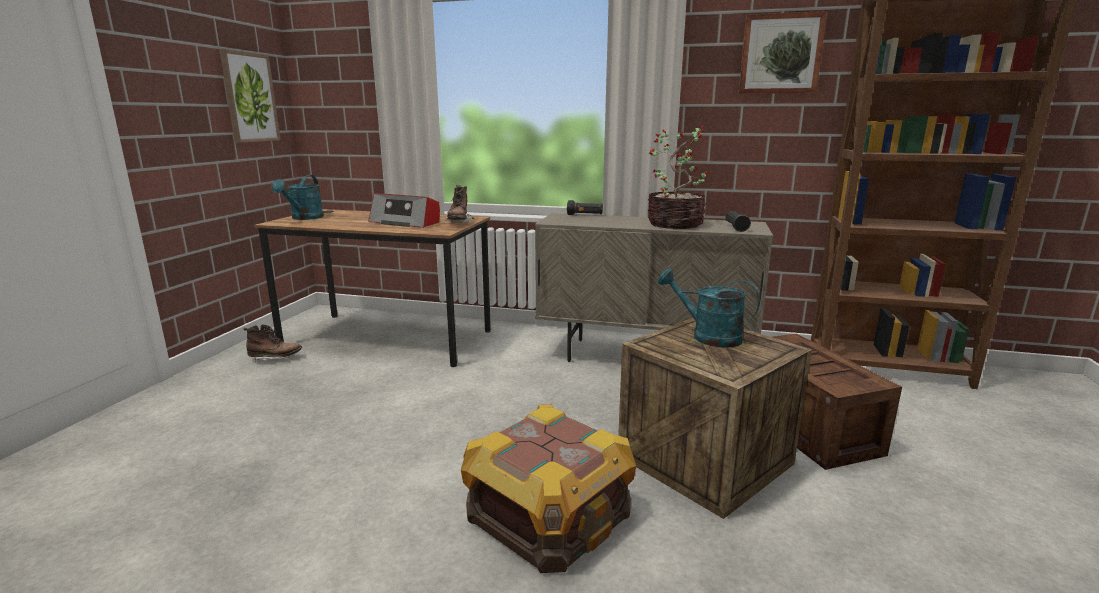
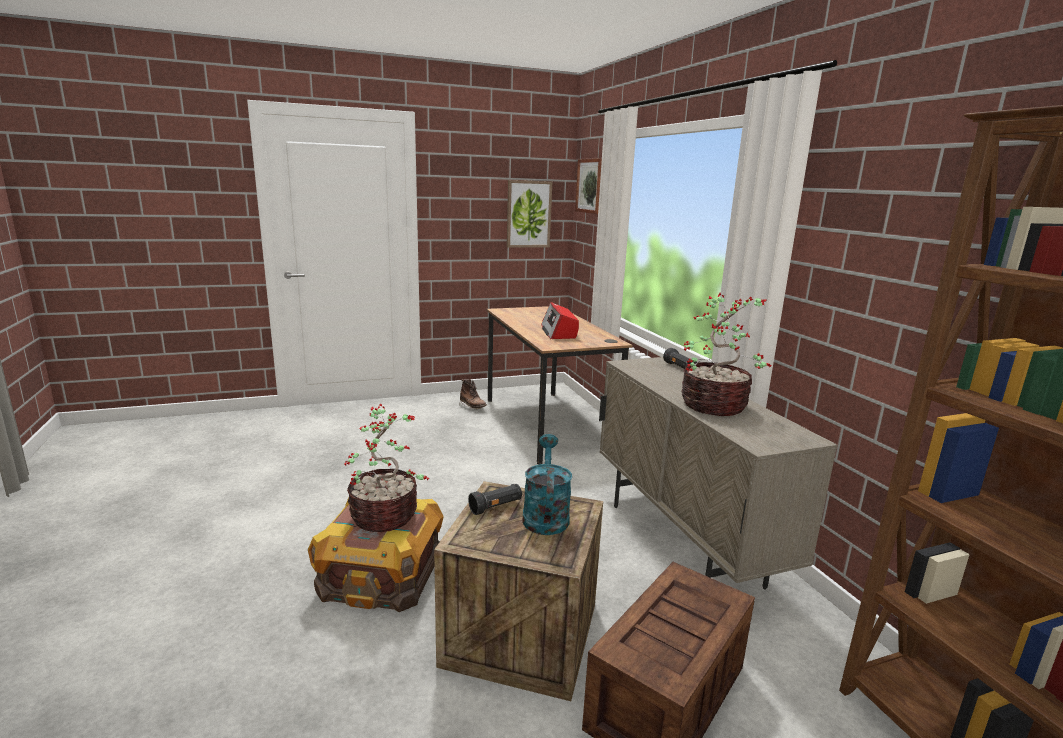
camera: 55 degrees right, 0 degrees up
turquoise watering can [271,175,324,220] -> none
brown boot [445,185,472,223] -> none
black flashlight [725,211,751,232] -> black flashlight moved to [468,484,523,515]
picture [739,11,828,94] -> picture moved to [575,158,602,214]
none -> potted plant [344,404,429,532]

